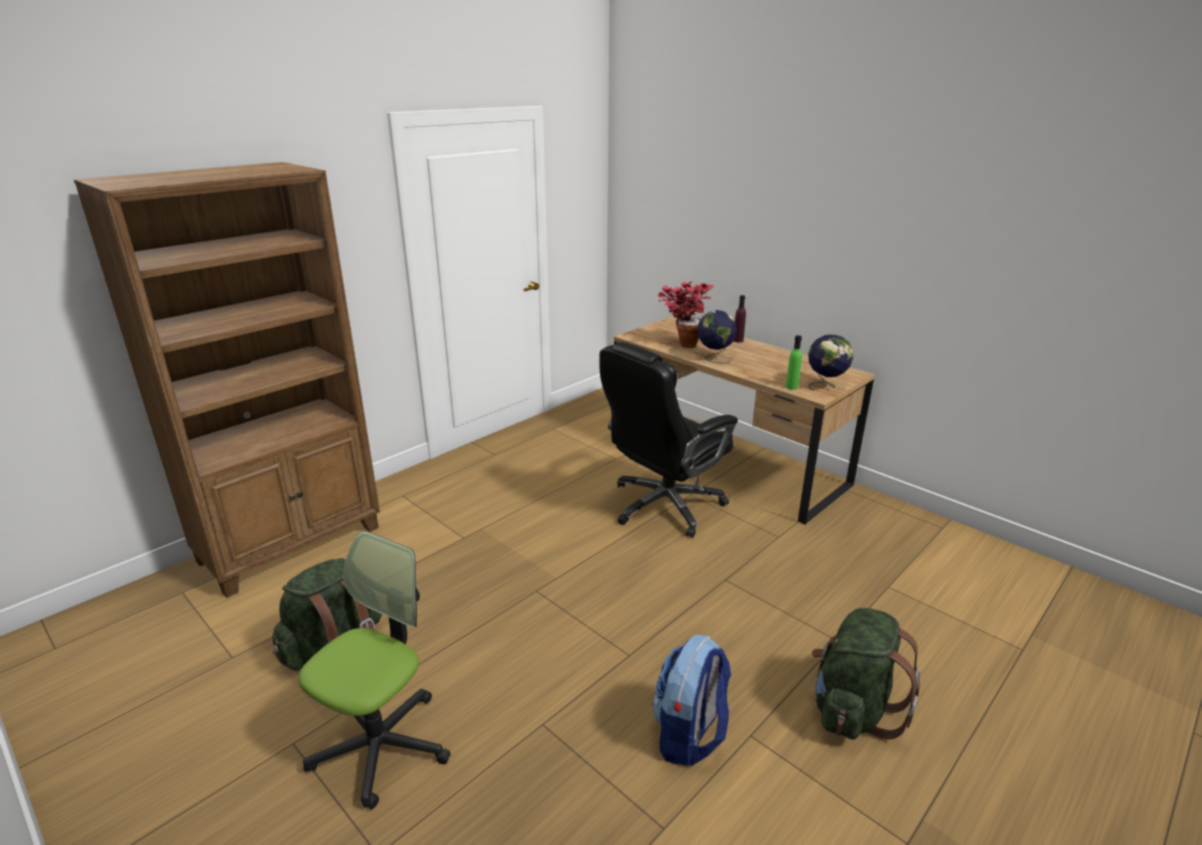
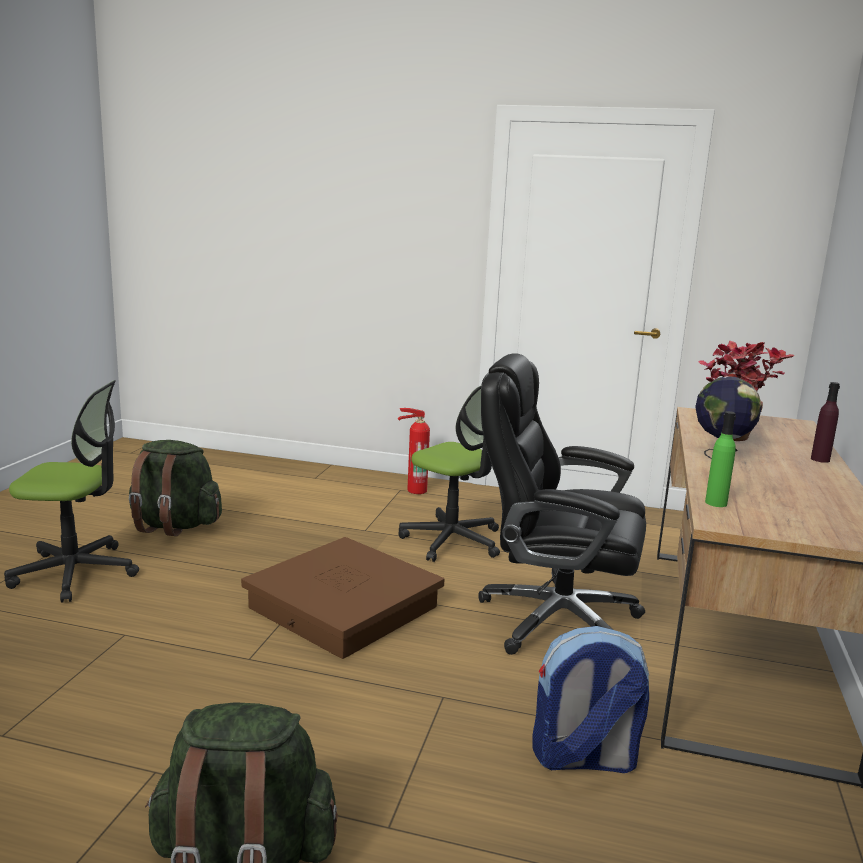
camera: 60 degrees right, 10 degrees down
brown bookcase [74,162,380,598] -> none
backpack [652,635,731,766] -> backpack moved to [532,626,649,773]
globe [808,334,853,391] -> none
none -> brown storage box [241,537,445,659]
none -> office chair [398,386,500,562]
none -> fire extinguisher [398,408,430,494]

